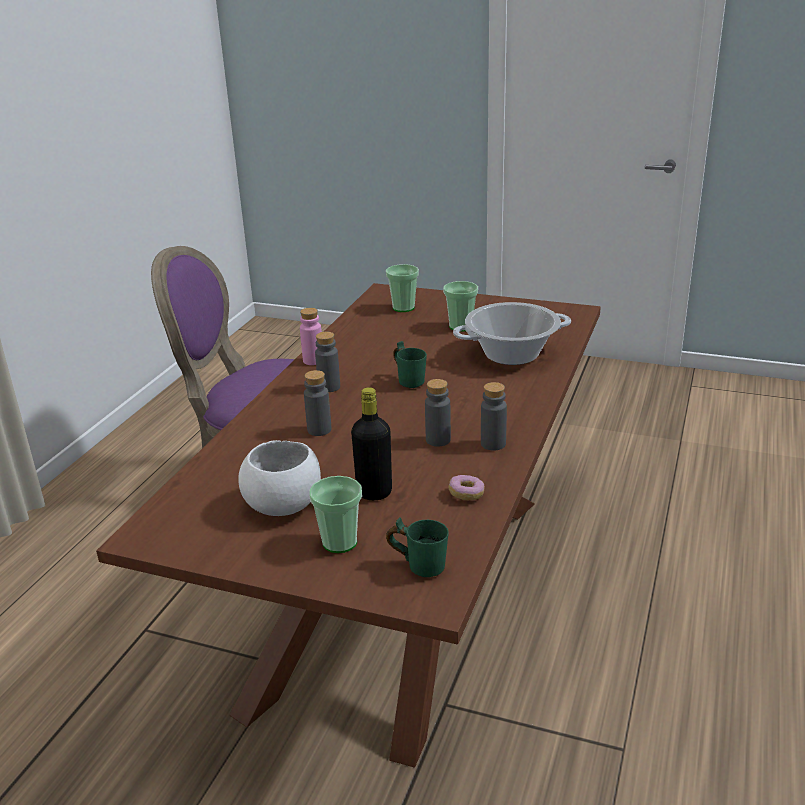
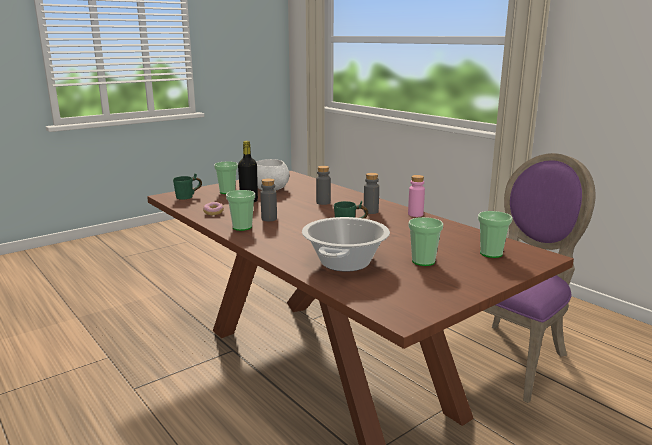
camera: 120 degrees right, 10 degrees down
grey bottle [481,382,507,451] -> cup [226,190,255,231]

